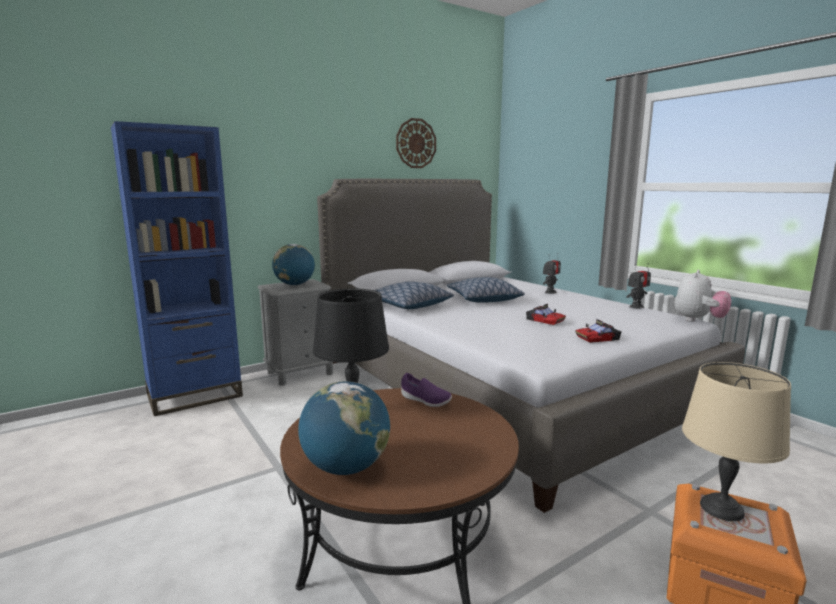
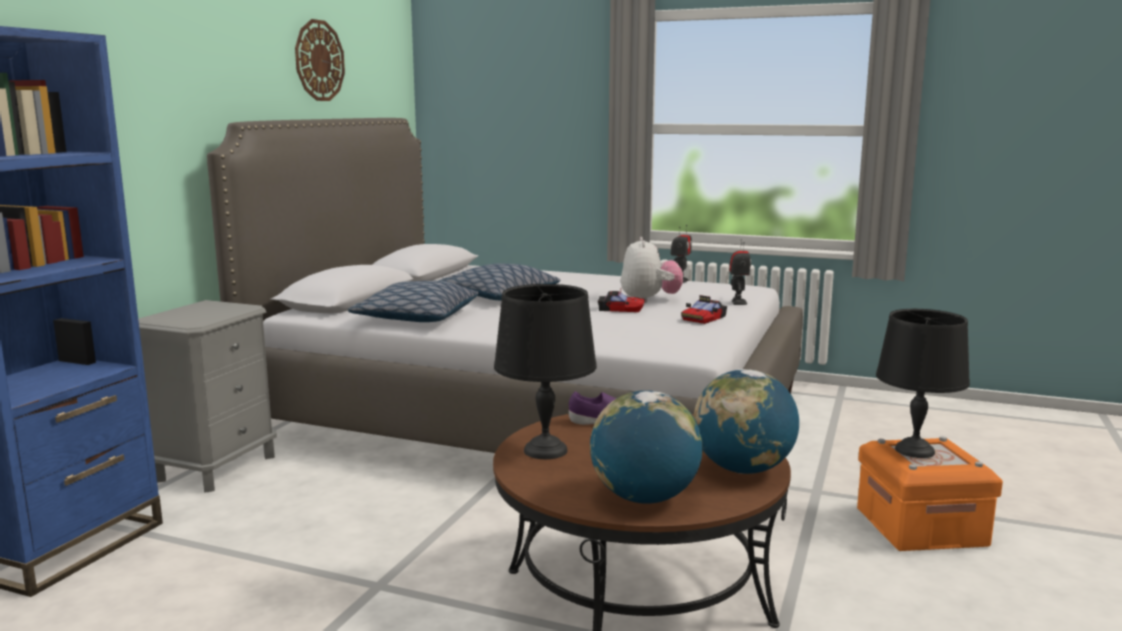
camera: 35 degrees left, 0 degrees up
globe [272,244,315,285] -> globe moved to [694,369,799,474]
toy robot [543,253,561,294] -> toy robot moved to [729,239,751,305]
plush toy [674,270,731,322] -> plush toy moved to [621,237,683,303]
beige table lamp [682,362,791,521] -> black table lamp [876,309,970,458]

